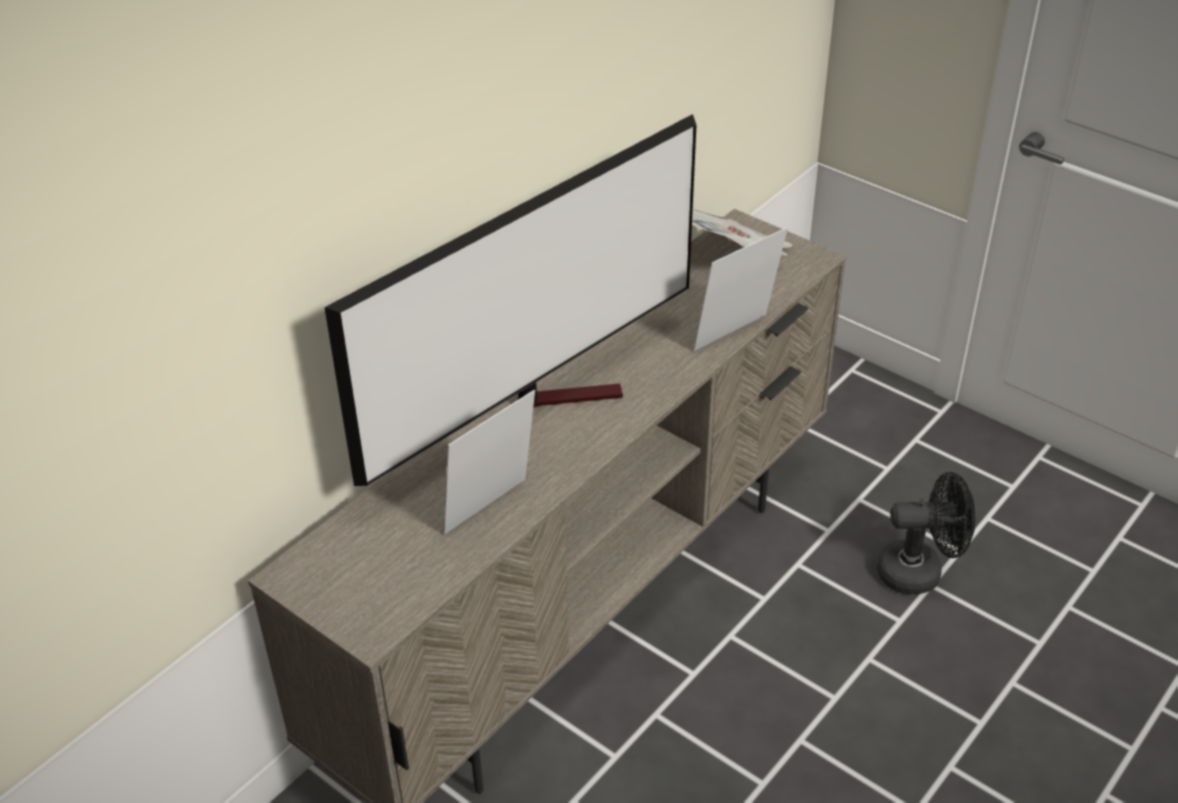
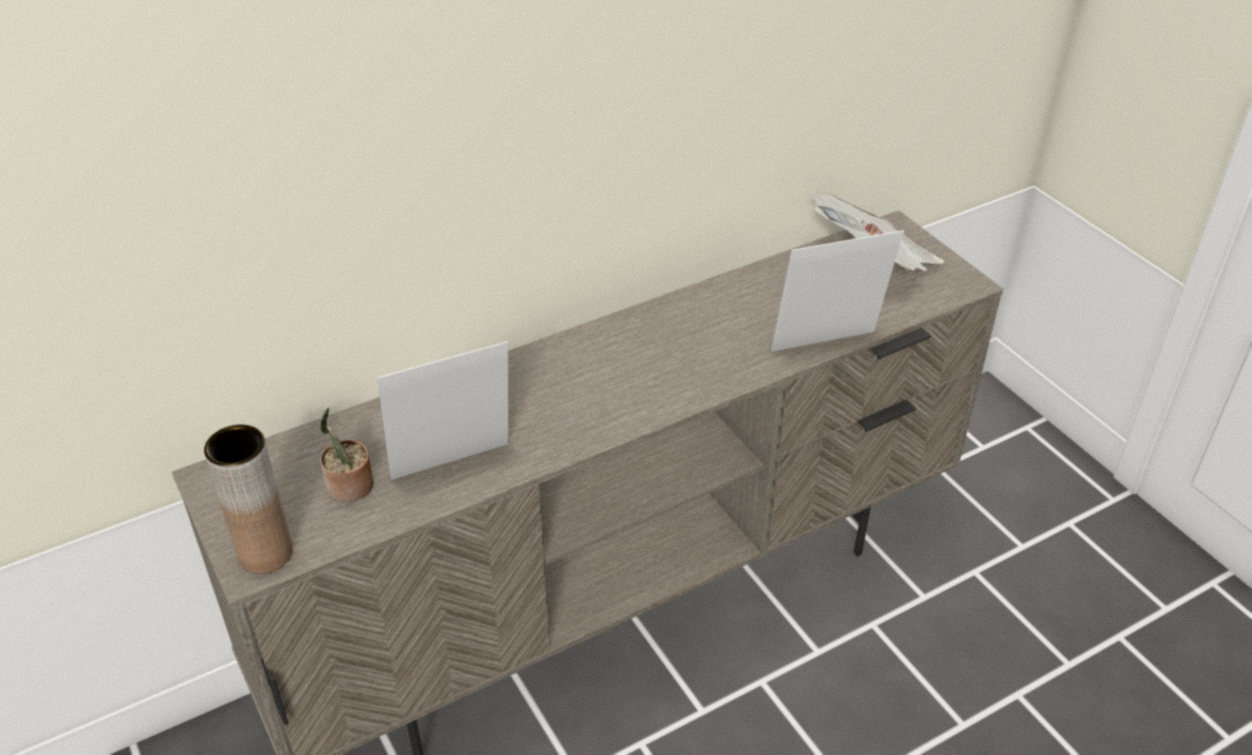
camera: 20 degrees right, 0 degrees up
television [324,114,696,486] -> none
black fan [877,472,975,594] -> none
none -> brown vase [204,424,293,574]
none -> potted plant [320,408,374,502]

